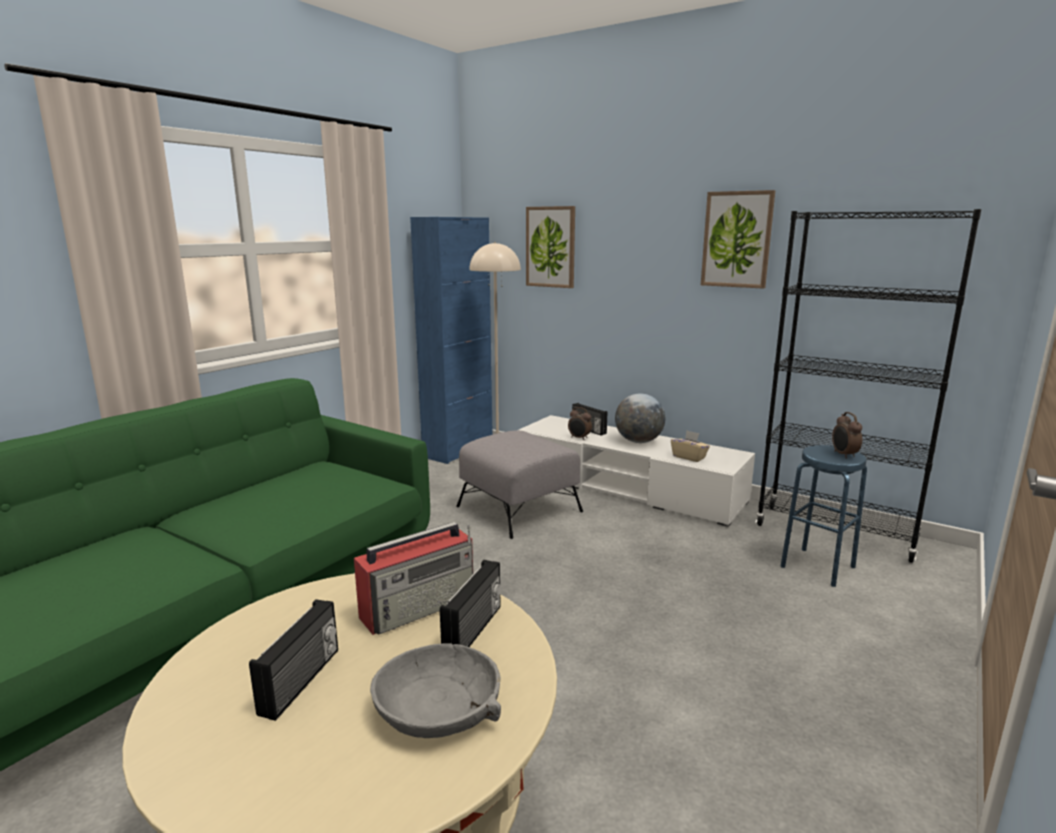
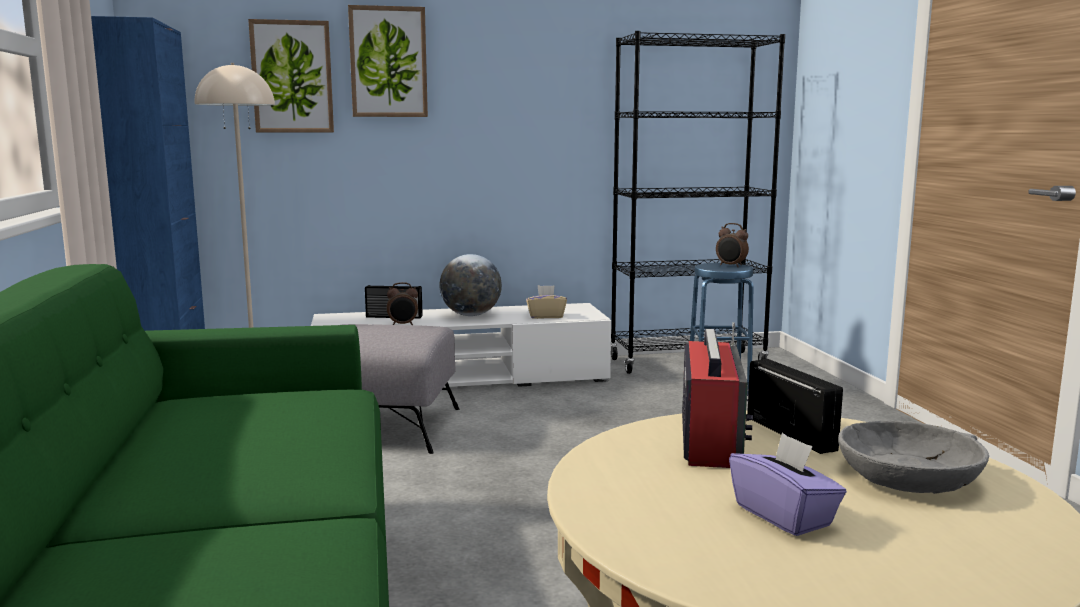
camera: 45 degrees left, 5 degrees down
radio [249,599,338,721] -> purple tissue box [729,432,847,536]
picture [701,190,775,289] -> picture moved to [348,5,428,117]

